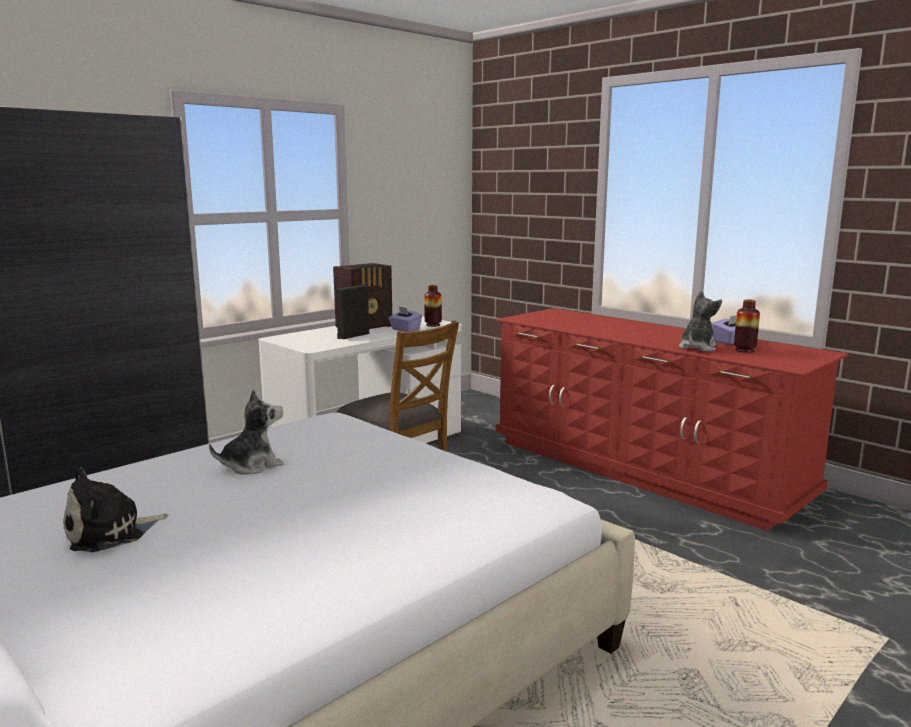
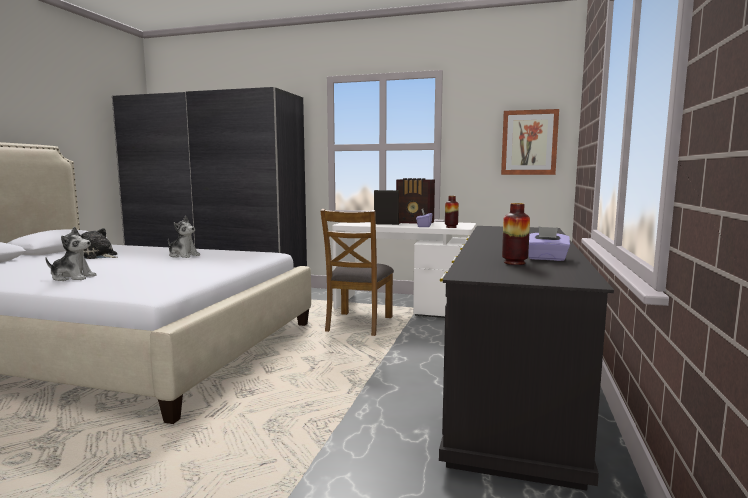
camera: 60 degrees right, 5 degrees down
red dresser [496,308,848,531] -> black dresser [439,226,614,491]
plush toy [679,290,722,352] -> plush toy moved to [45,227,97,281]
none -> picture [501,109,559,175]

